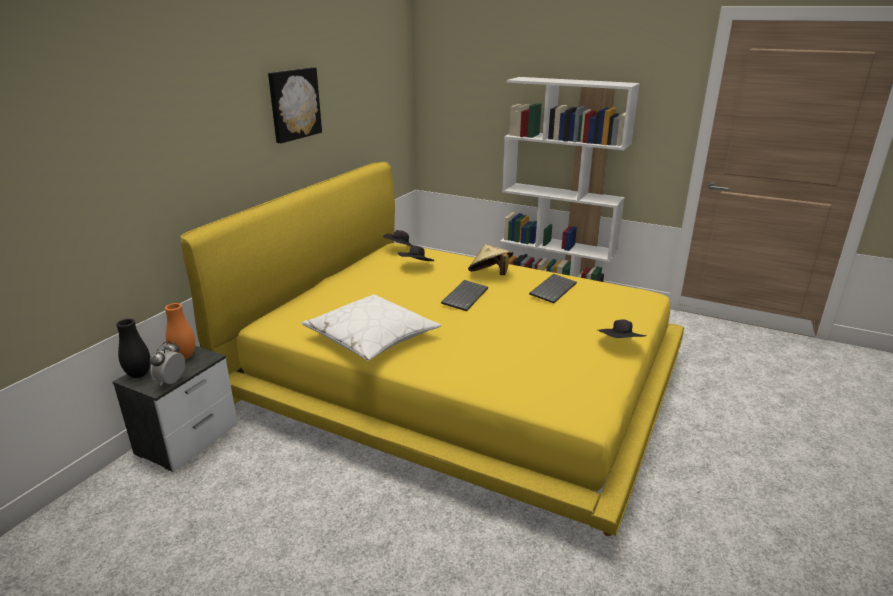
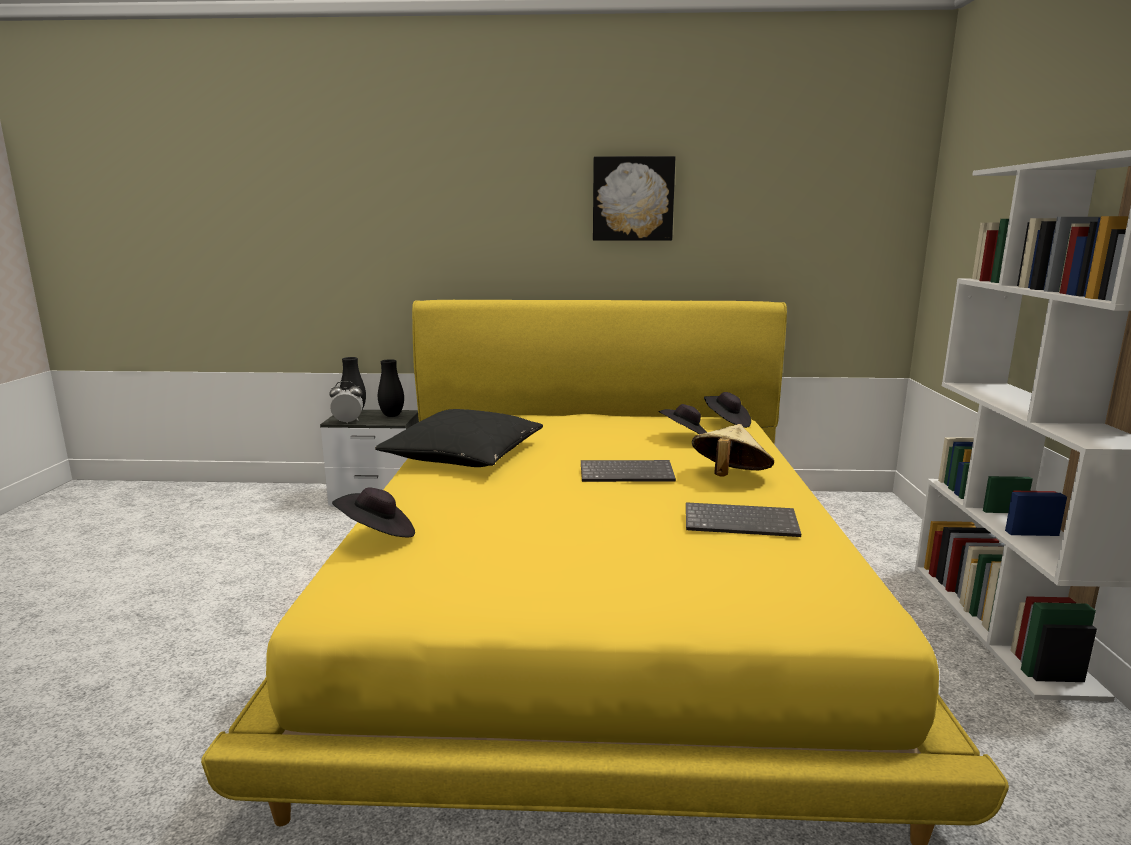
camera: 65 degrees right, 10 degrees down
orange vase [165,303,195,359] -> black vase [378,359,404,417]
white pillow [301,294,441,361] -> black pillow [375,409,543,467]
black hat [598,319,647,338] -> black hat moved to [332,487,415,537]

